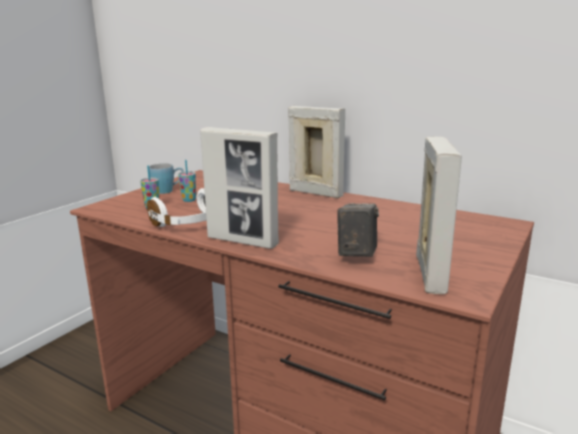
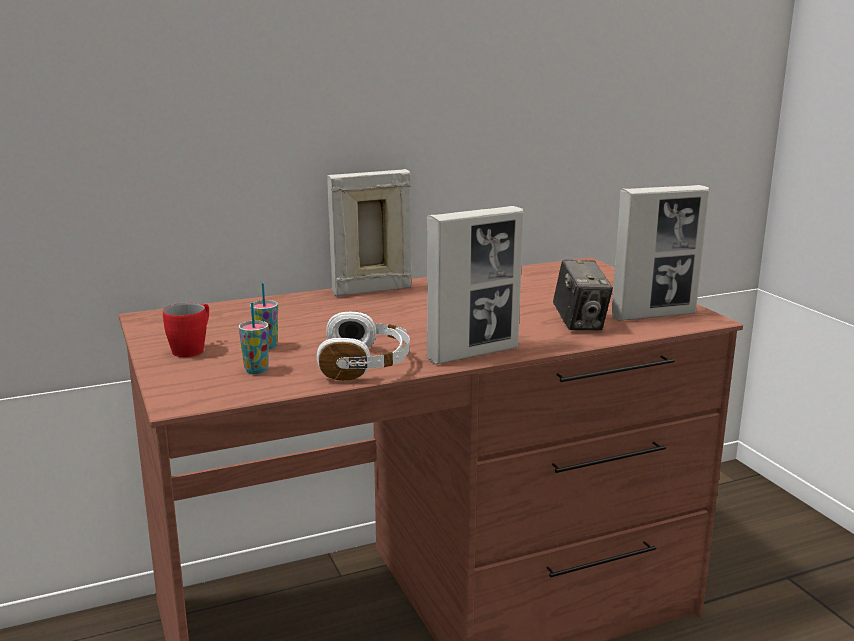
camera: 55 degrees left, 0 degrees up
blue mug [149,163,184,194] -> red mug [163,303,209,357]
camera [337,203,379,257] -> camera turned 150 degrees counterclockwise [553,260,613,330]
picture frame [416,137,462,294] -> picture frame turned 120 degrees clockwise [611,185,709,321]

